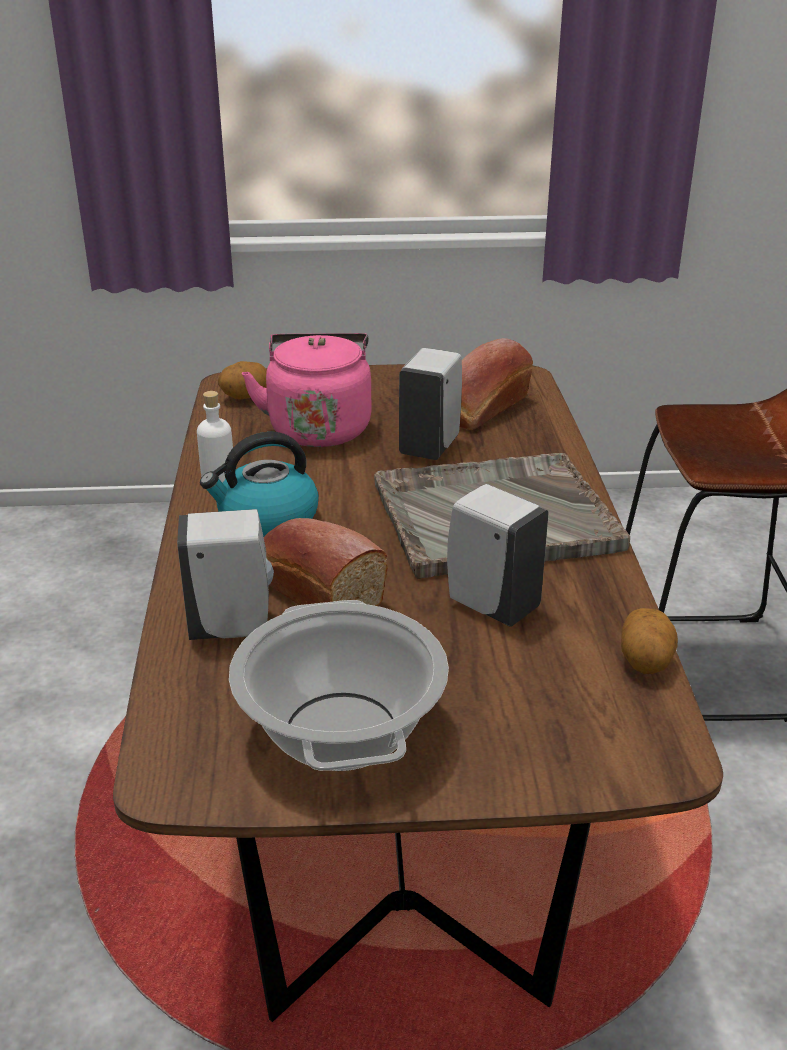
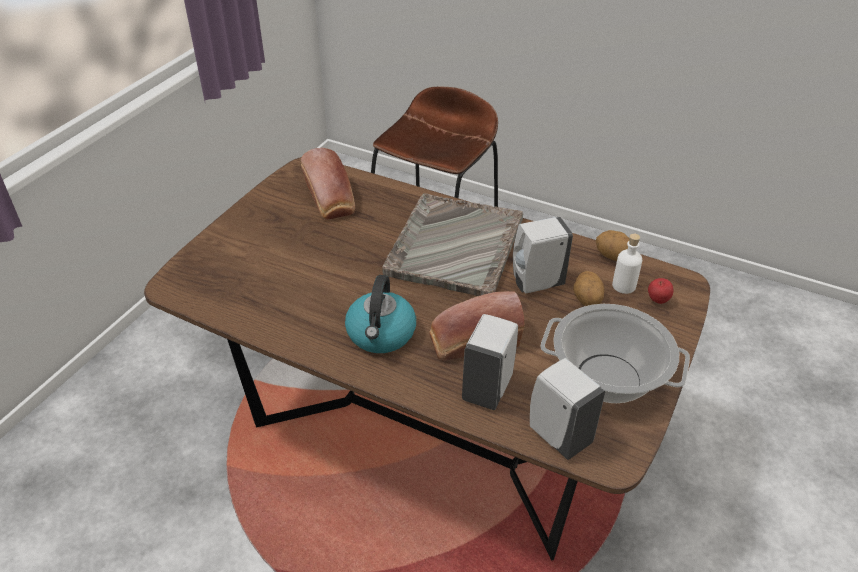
camera: 60 degrees left, 10 degrees up
white bottle [197,391,233,483] -> white bottle moved to [612,233,642,294]
potato [218,361,267,399] -> potato moved to [573,271,605,306]
pink kettle [242,333,371,447] -> none
white soap dispenser [399,348,462,460] -> white soap dispenser moved to [530,358,605,460]
none -> apple [648,278,673,304]

